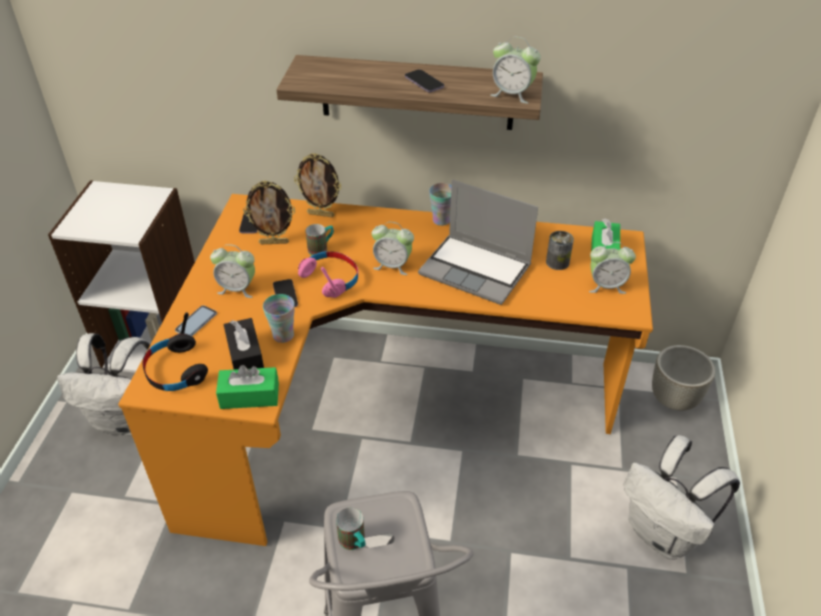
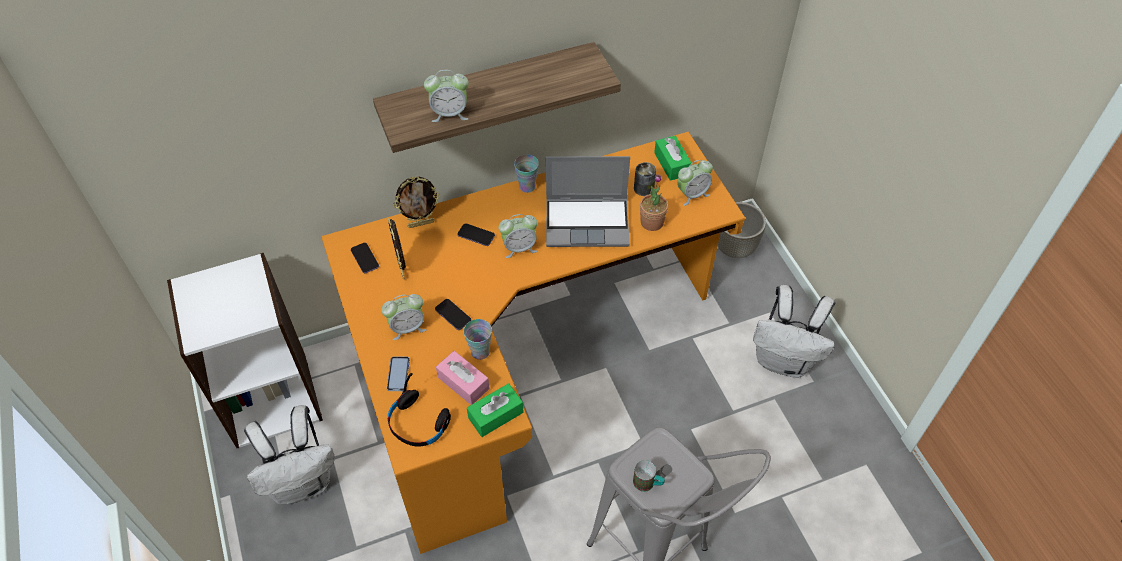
camera: 30 degrees left, 10 degrees up
black tissue box [223,318,264,370] -> pink tissue box [436,351,490,405]
picture frame [243,180,295,244] -> picture frame turned 105 degrees clockwise [388,218,406,280]
pink headphones [298,251,358,298] -> none
mug [306,224,334,255] -> none
phone [405,69,444,93] -> phone moved to [457,223,495,246]
alarm clock [491,37,541,104] -> alarm clock moved to [424,70,469,122]
none -> potted plant [640,174,668,231]

